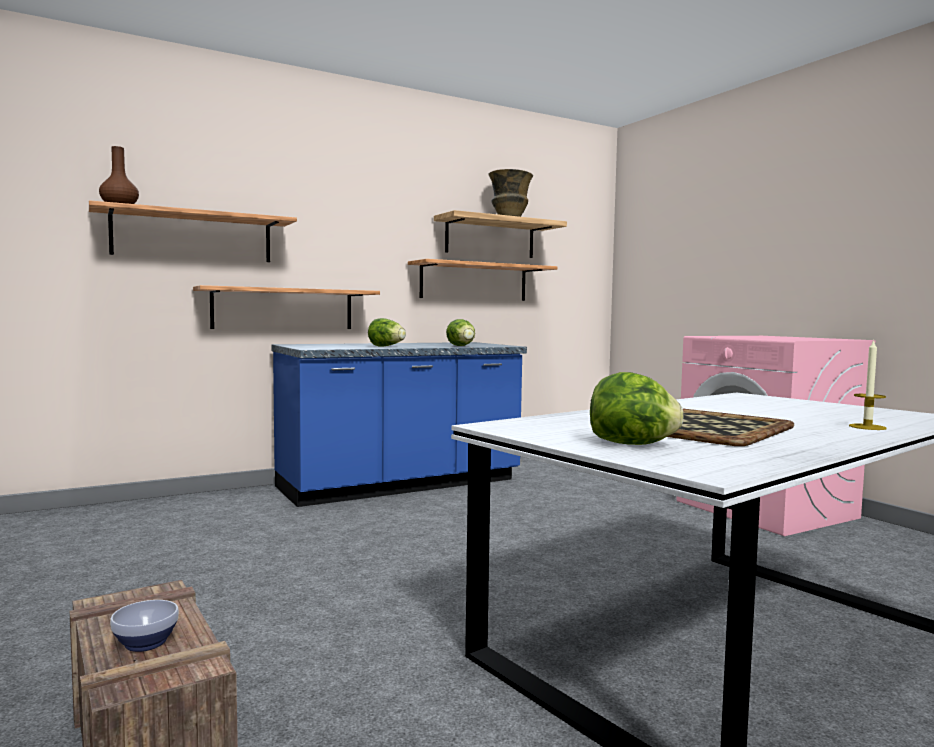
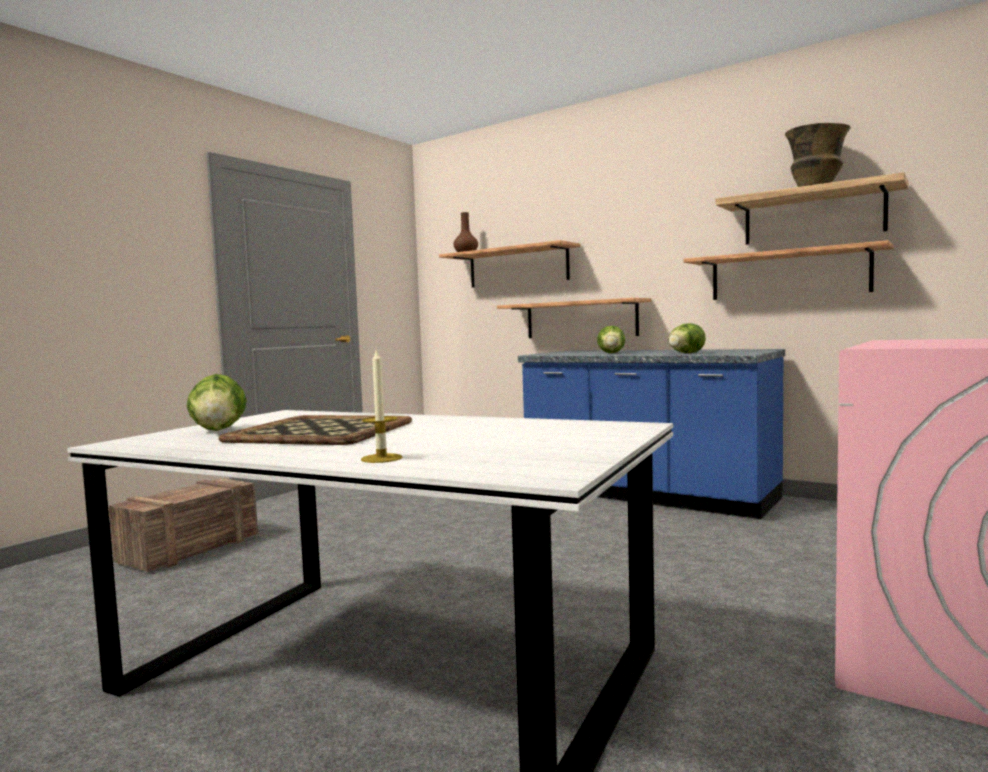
camera: 65 degrees right, 0 degrees up
bowl [110,600,179,652] -> none

